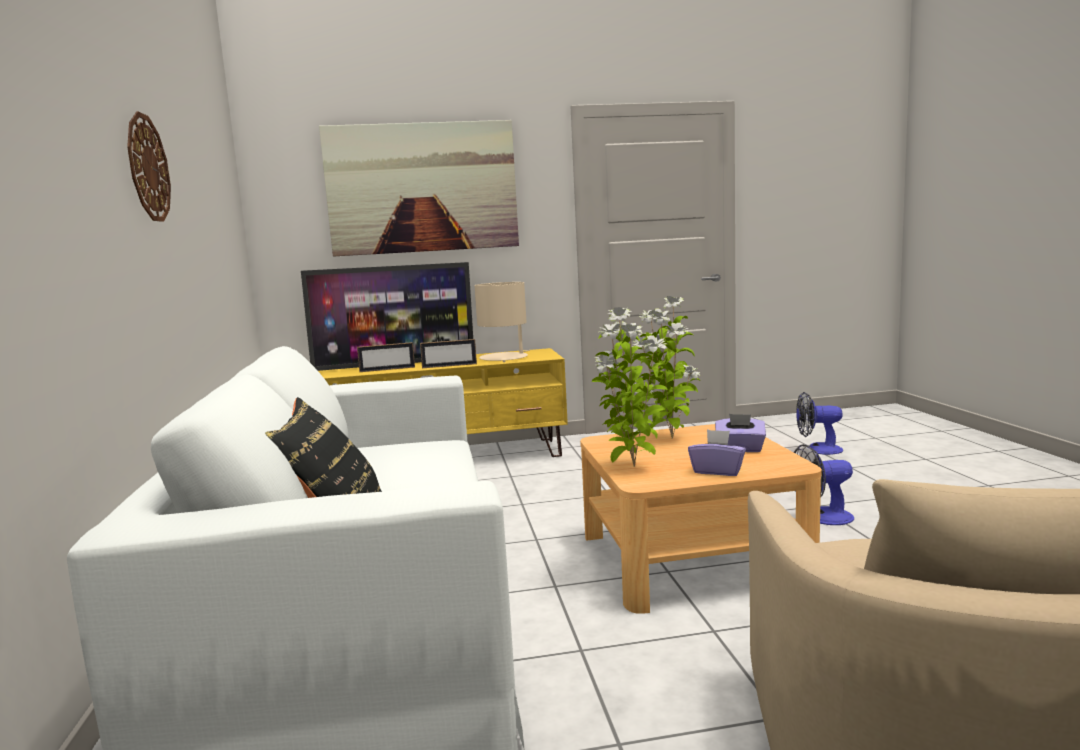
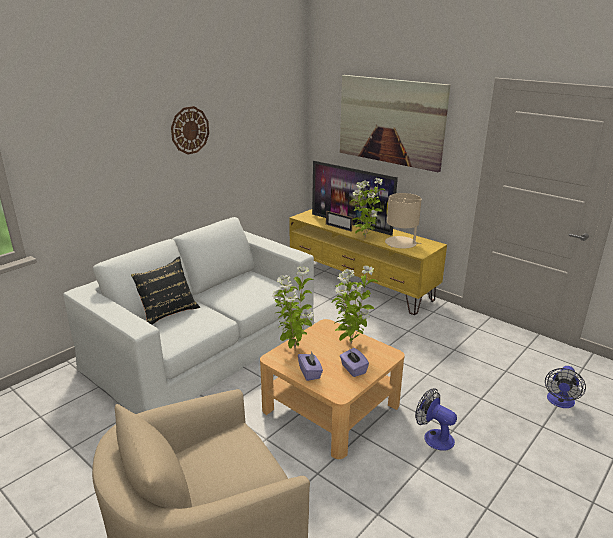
camera: 50 degrees right, 15 degrees up
picture frame [420,339,477,368] -> potted plant [350,178,386,238]
fan [796,392,843,455] -> fan turned 120 degrees counterclockwise [545,366,586,408]

